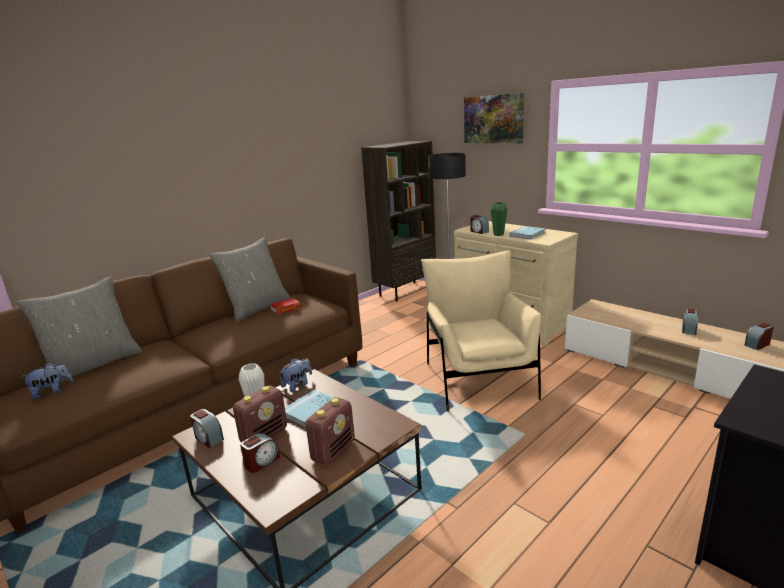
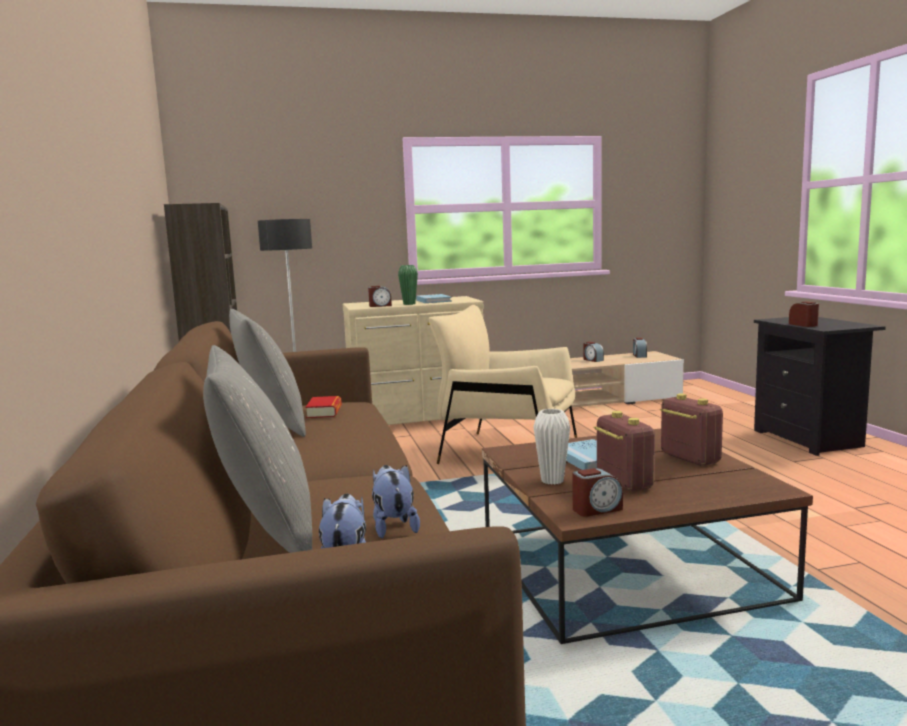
camera: 60 degrees left, 10 degrees down
alarm clock [240,433,280,473] -> alarm clock moved to [789,301,819,327]
plush toy [279,358,312,392] -> plush toy moved to [372,465,420,538]
picture [464,93,524,143] -> none

